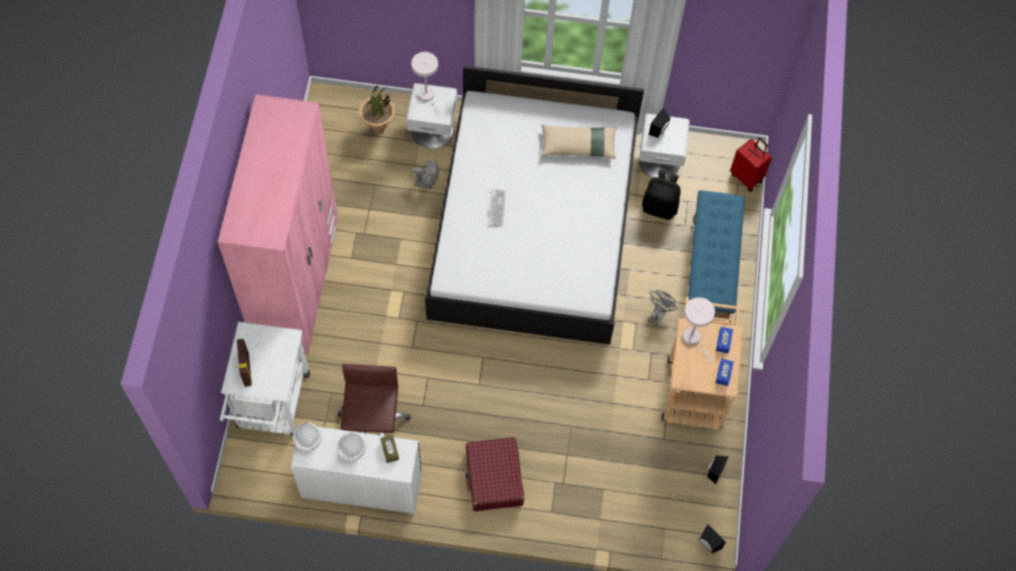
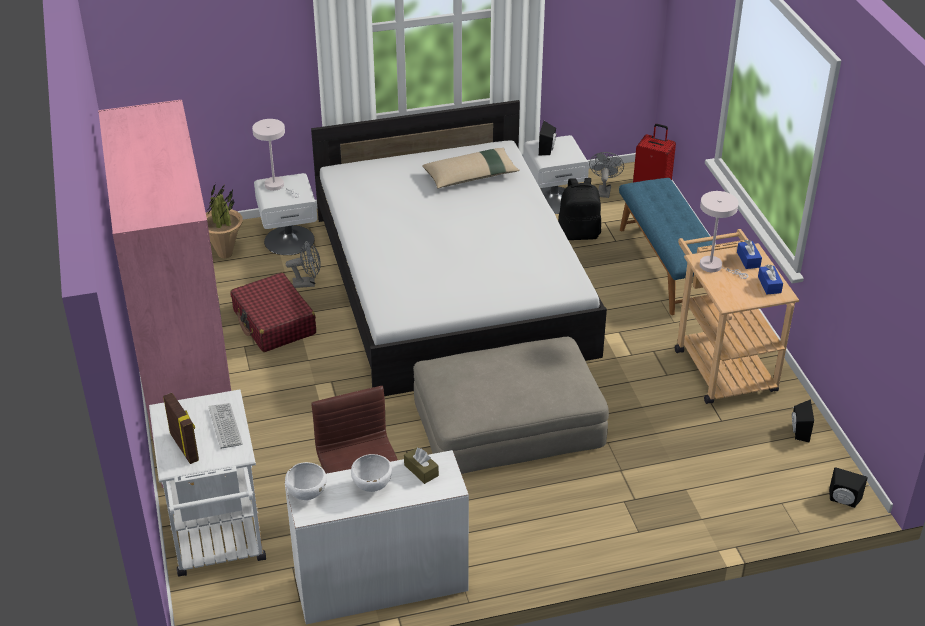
camera: 20 degrees left, 25 degrees down
red suitcase [465,437,524,511] -> red suitcase moved to [230,273,316,352]
keyboard [488,189,506,227] -> keyboard moved to [208,403,243,449]
grey fan [648,290,677,326] -> grey fan moved to [589,152,624,198]
none -> beige ottoman [413,337,609,474]

